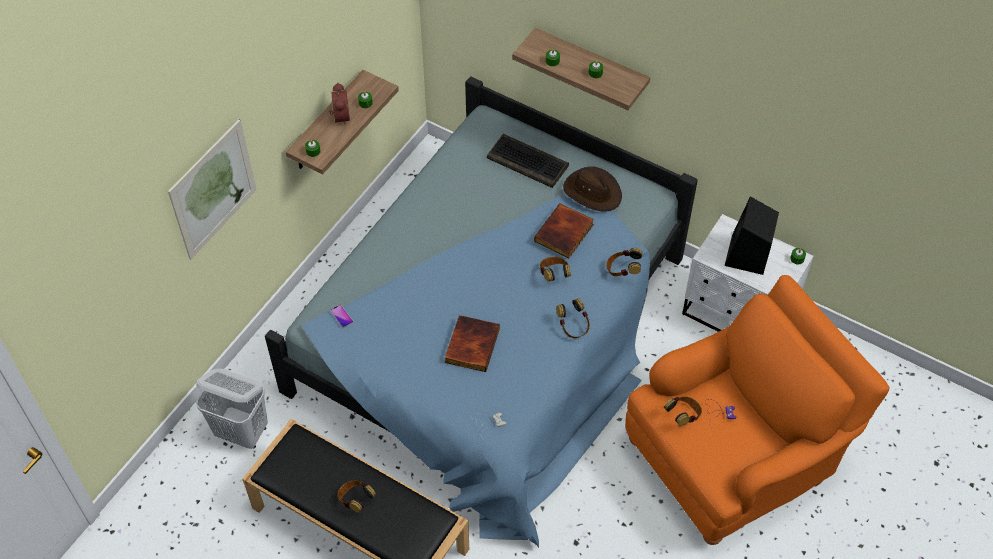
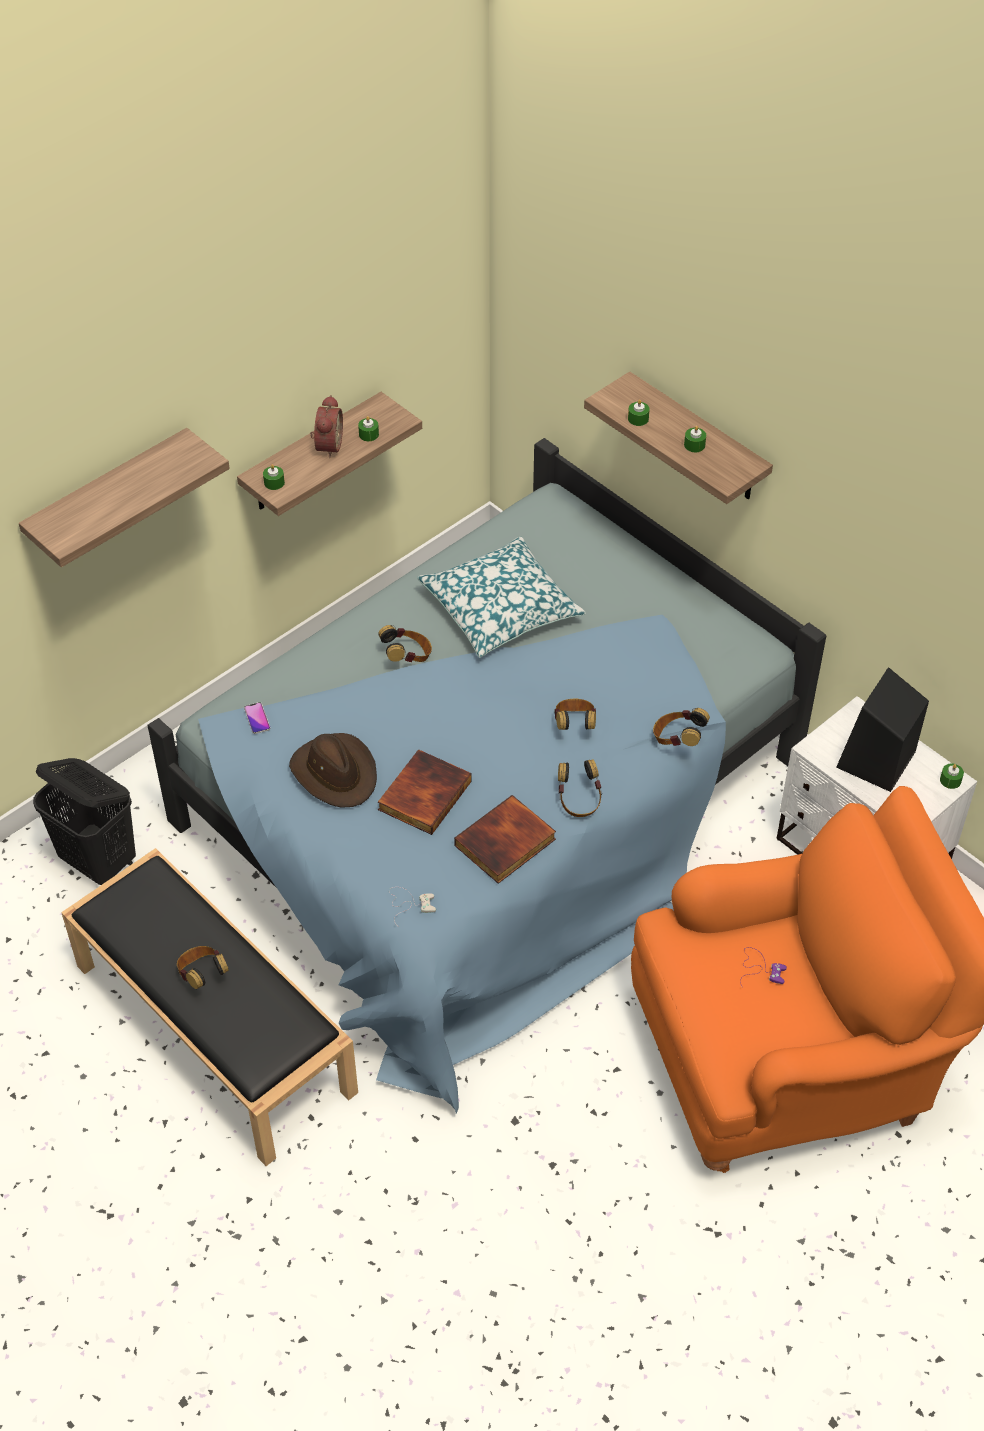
camera: 15 degrees right, 5 degrees down
picture [168,120,257,259] -> shelf [19,428,230,567]
white laundry basket [196,369,268,449] -> black laundry basket [33,758,136,885]
keyboard [487,134,569,188] -> none
book [534,203,594,258] -> book moved to [454,795,556,884]
brown hat [563,166,622,212] -> brown hat moved to [289,733,377,808]
headphones [664,396,702,426] -> headphones moved to [378,625,432,662]
none -> pillow [417,536,586,658]

